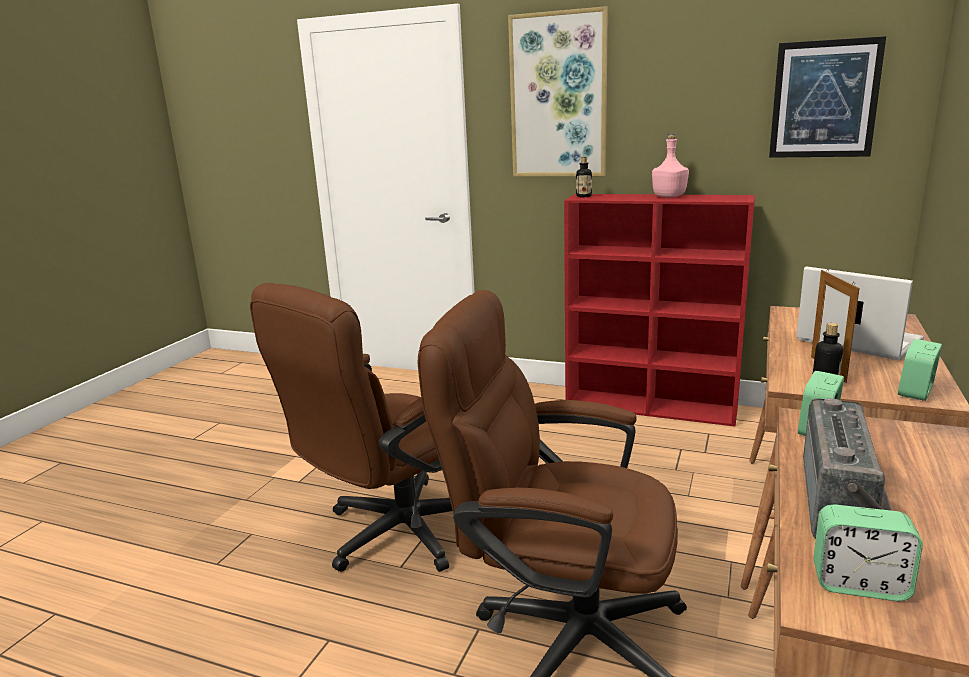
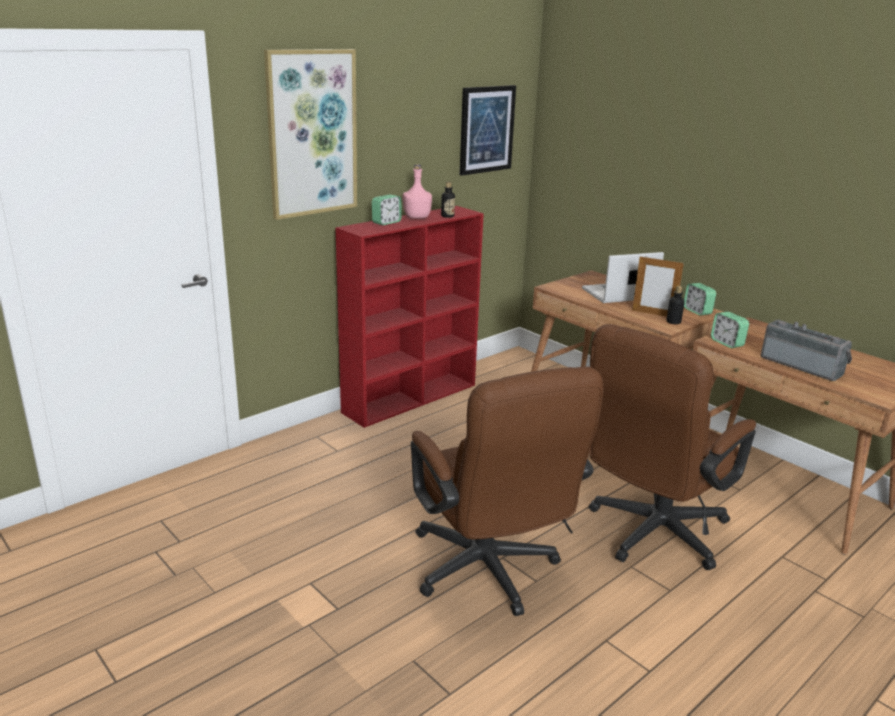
camera: 65 degrees left, 5 degrees up
bottle [576,157,592,197] -> bottle moved to [441,182,455,218]
alarm clock [814,504,923,601] -> alarm clock moved to [372,194,402,225]

